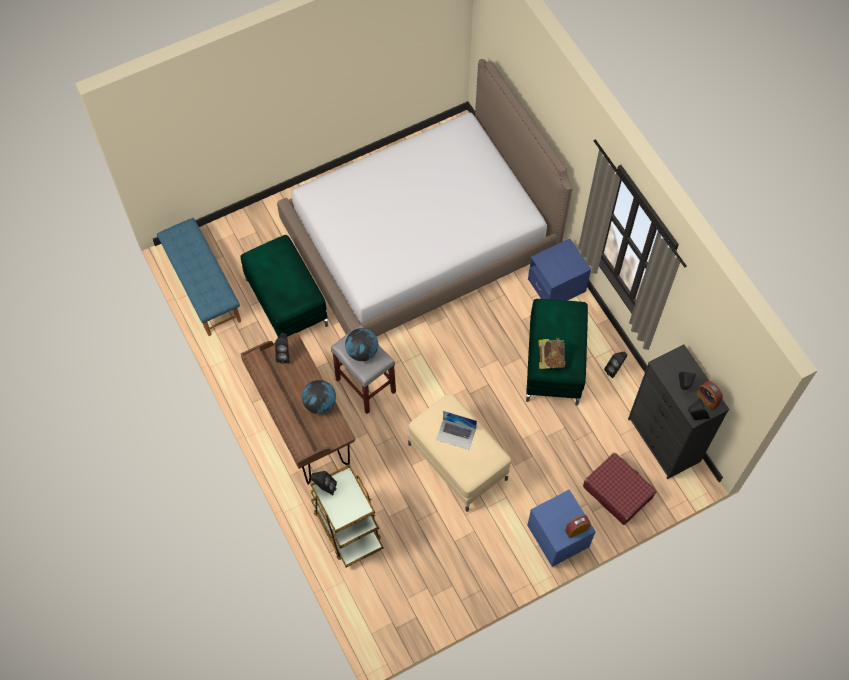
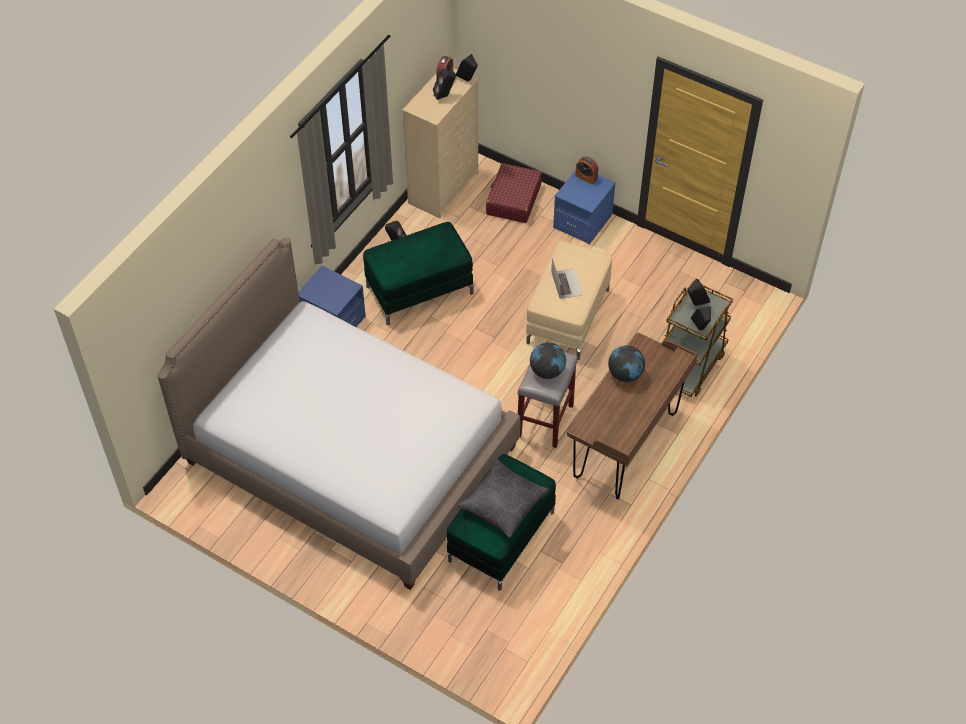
camera: 120 degrees left, 10 degrees down
blue bench [157,218,241,336] -> none
black speaker [275,333,290,364] -> black speaker moved to [688,279,710,306]
book [539,338,566,369] -> none
black dresser [628,344,729,479] -> beige dresser [402,68,478,218]
none -> black pillow [458,459,549,538]

